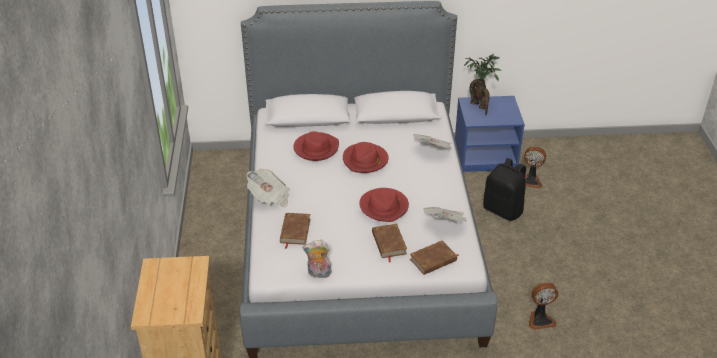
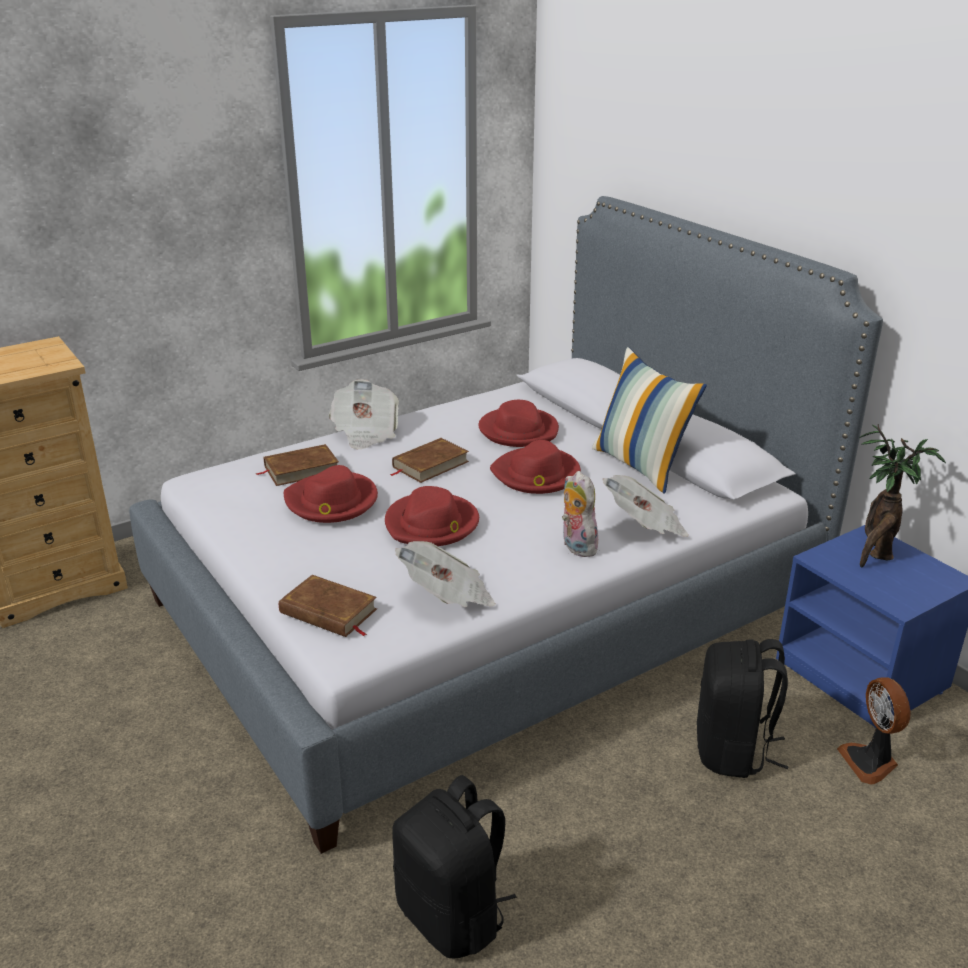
camera: 60 degrees right, 10 degrees down
plush toy [302,240,332,278] -> plush toy moved to [562,471,599,557]
brown book [372,224,407,262] -> brown book moved to [390,438,469,483]
fan [529,283,558,330] -> black backpack [392,775,516,958]
none -> red hat [284,465,378,523]
none -> pillow [592,347,707,494]

